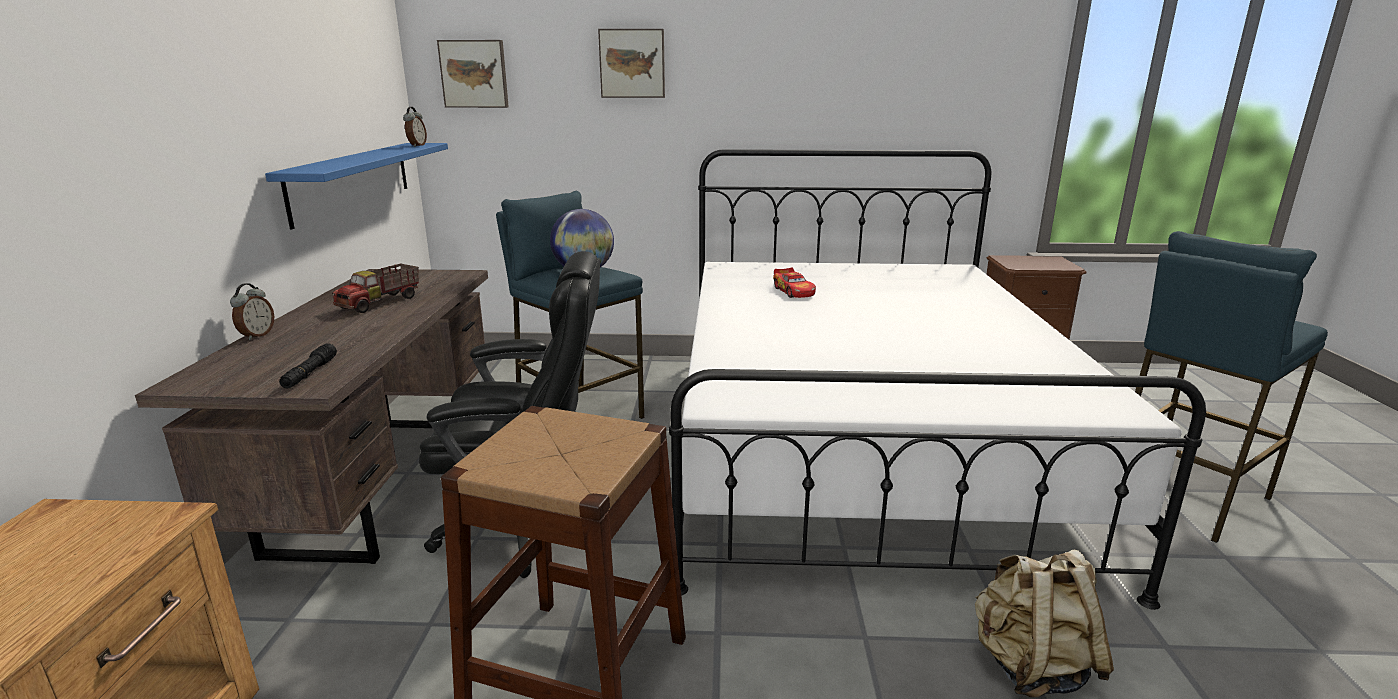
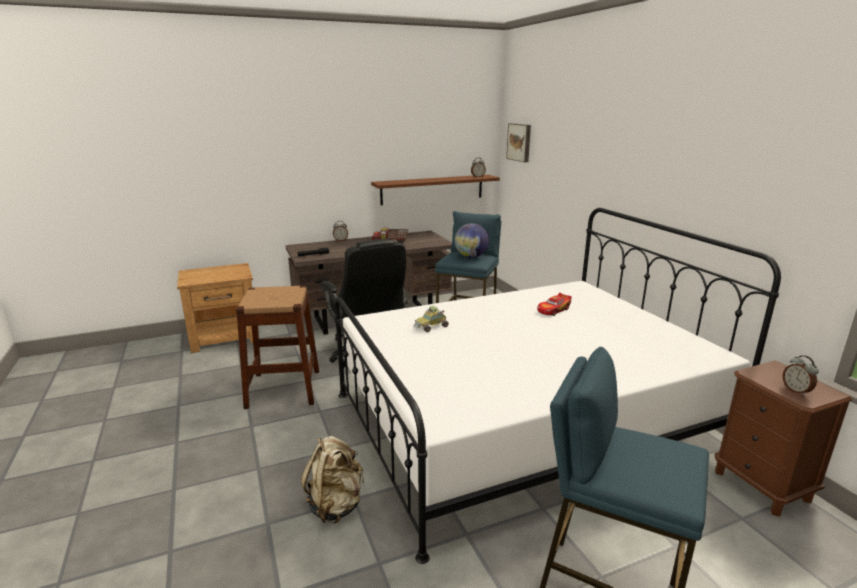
camera: 65 degrees right, 0 degrees up
blue shelf [265,143,448,230] -> brown shelf [371,175,500,205]
picture [598,29,665,98] -> none
none -> toy car [413,306,449,332]
none -> alarm clock [783,355,818,396]

